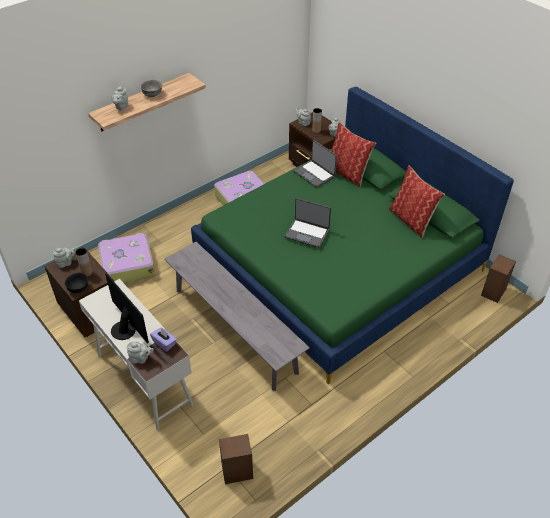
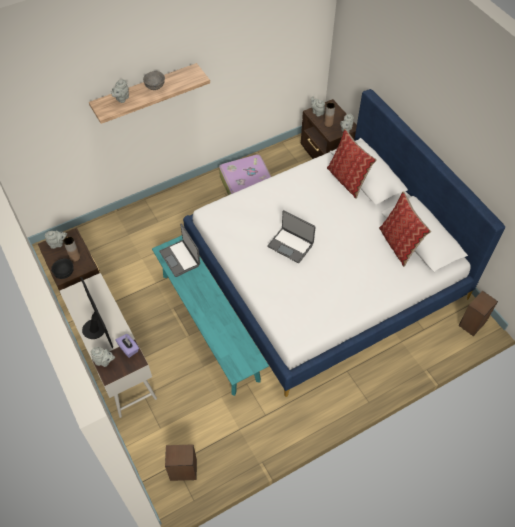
camera: 10 degrees right, 10 degrees up
suitcase [98,233,155,283] -> none
grey bench [164,242,310,391] -> turquoise bench [152,235,269,396]
green bed [191,87,514,384] -> white bed [183,89,505,397]
laptop [293,140,337,188] -> laptop moved to [159,224,200,277]

